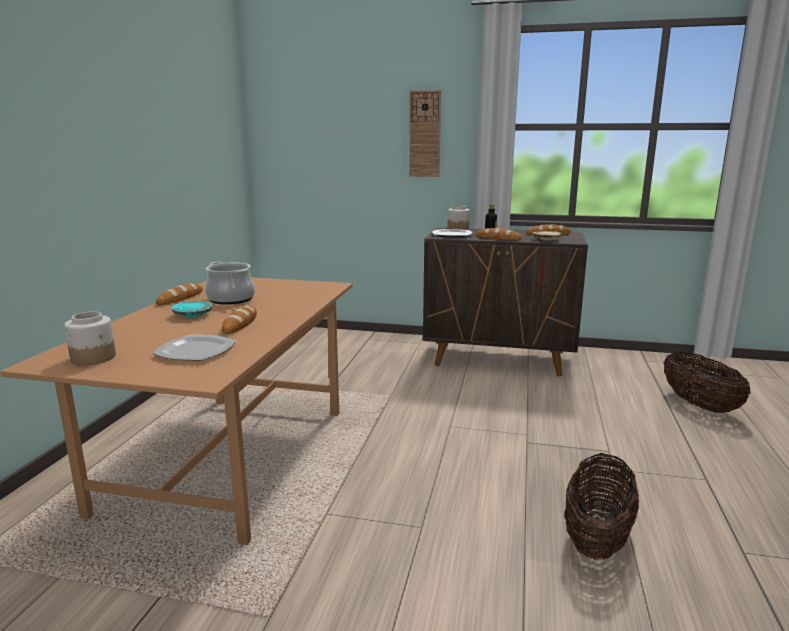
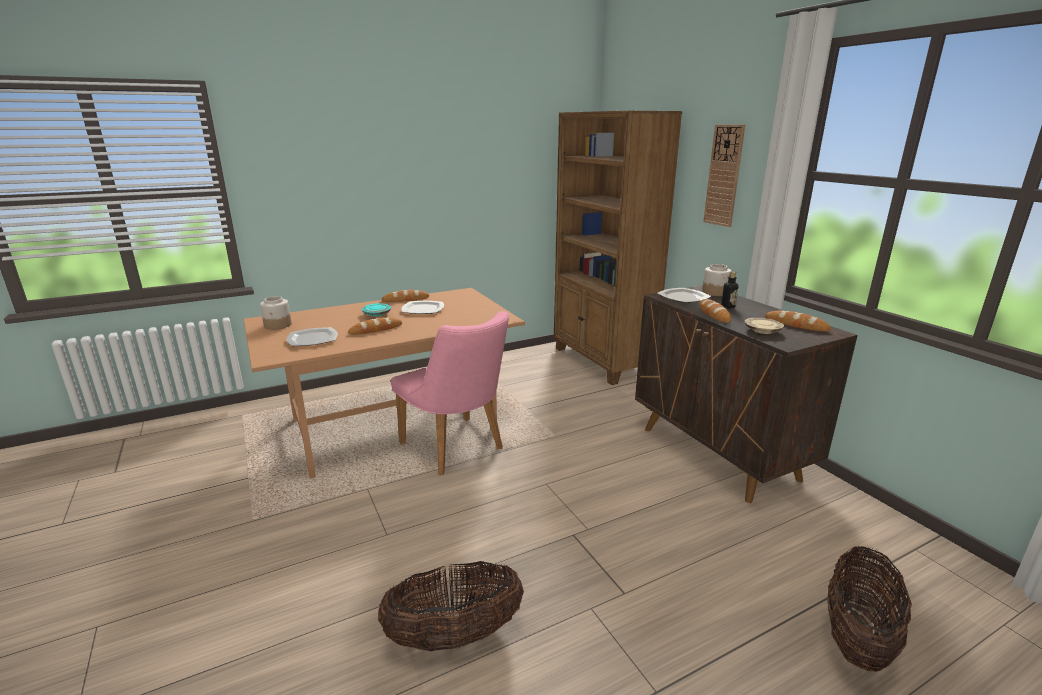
camera: 50 degrees right, 5 degrees up
cooking pot [205,262,255,305] -> plate [401,301,444,314]
none -> pink chair [391,311,509,475]
none -> brown bookcase [554,111,682,385]

